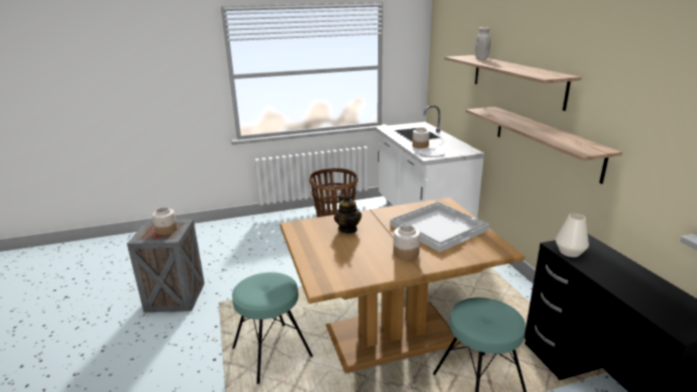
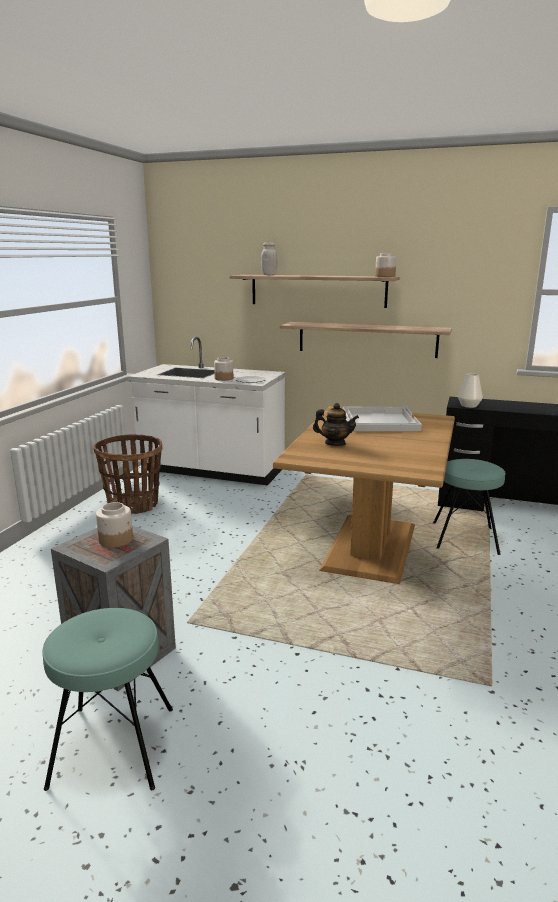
camera: 55 degrees left, 5 degrees down
turquoise stool [232,272,313,384] -> turquoise stool moved to [42,608,173,791]
jar [393,225,420,260] -> jar moved to [375,254,396,277]

